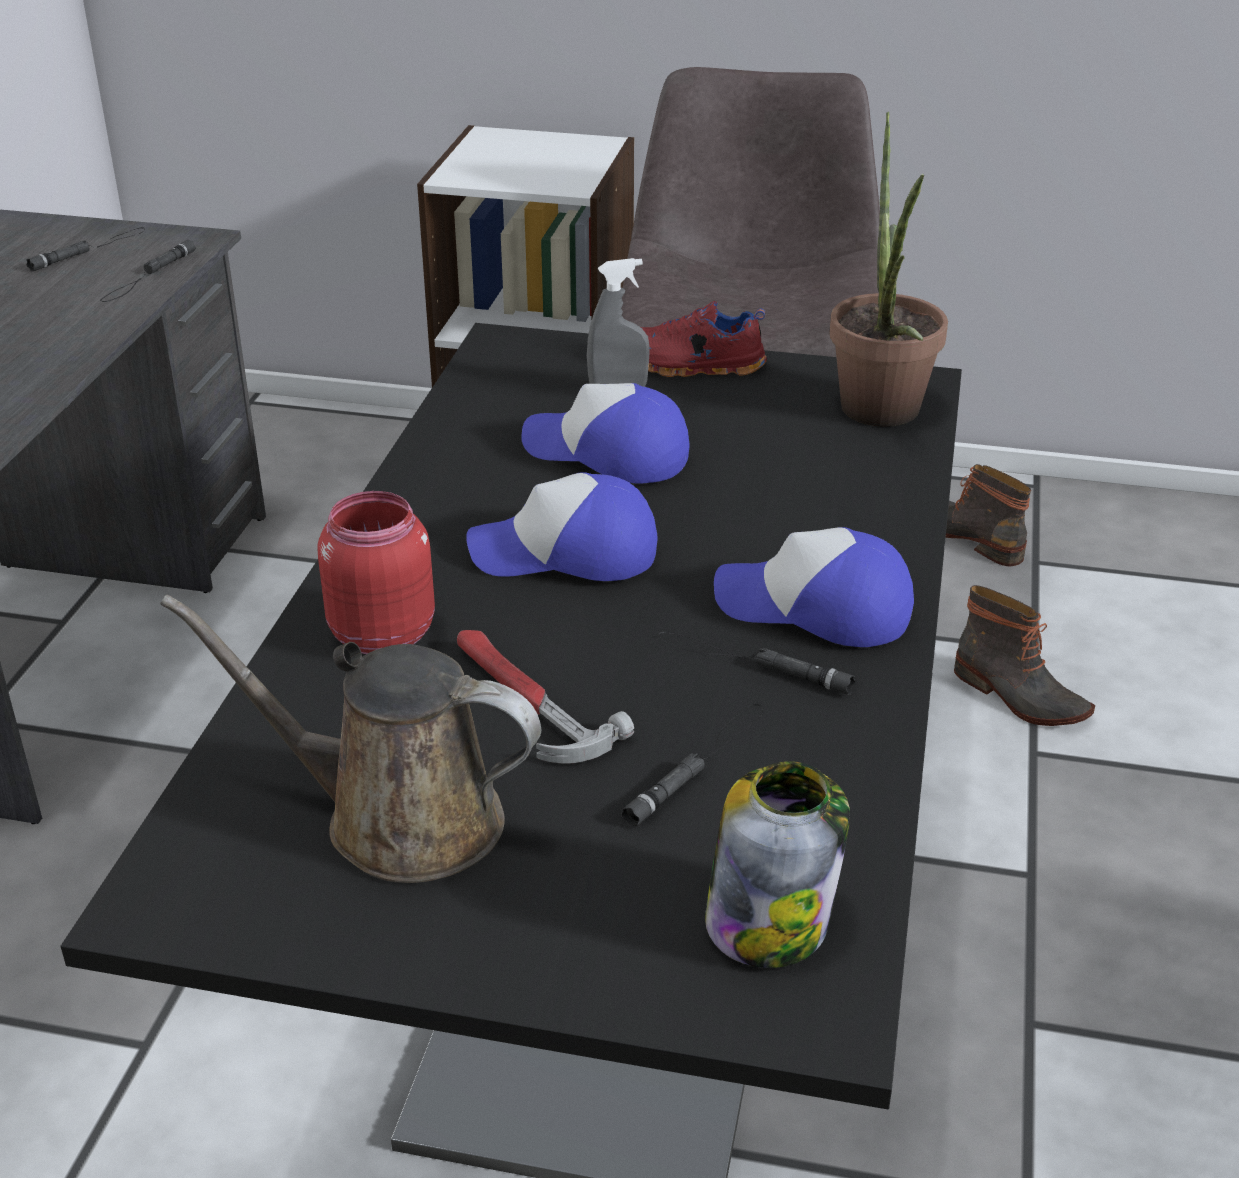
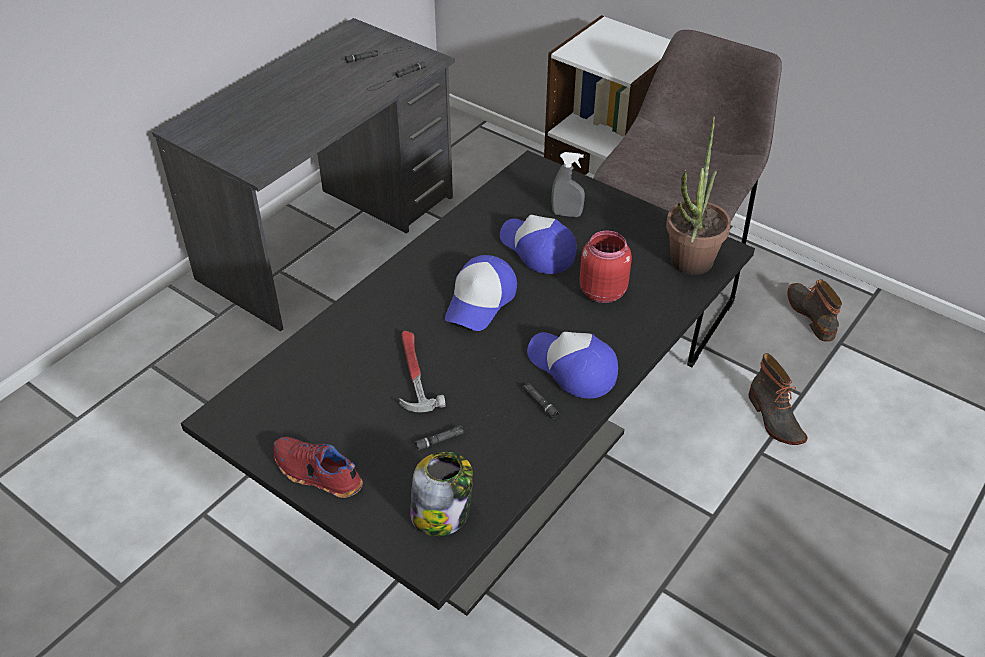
camera: 25 degrees right, 10 degrees up
brown watering can [160,595,541,883] -> none
red jar [317,491,435,654] -> red jar moved to [580,231,632,303]
cap [466,472,657,581] -> cap turned 90 degrees counterclockwise [445,255,517,331]
red shoe [641,301,767,377] -> red shoe moved to [273,437,363,498]

